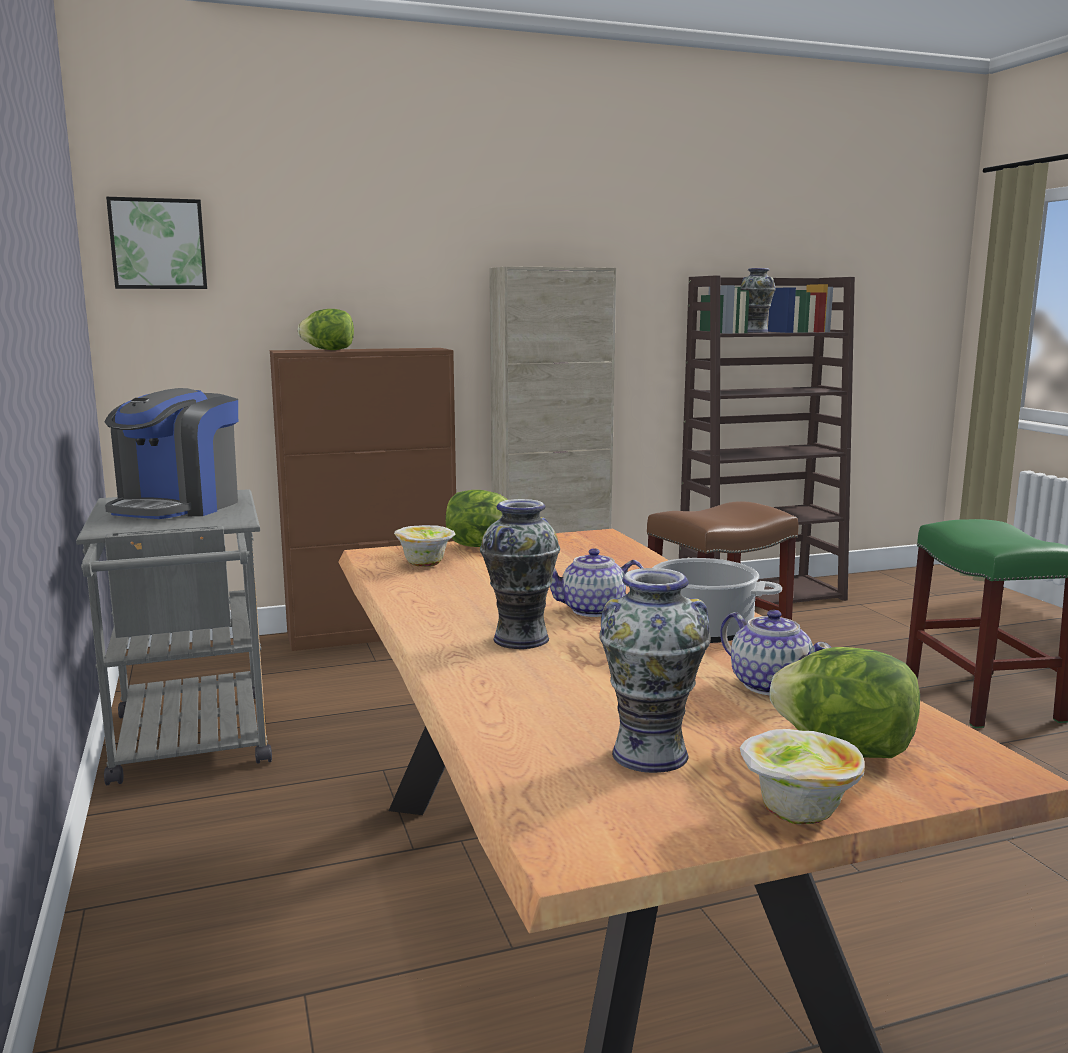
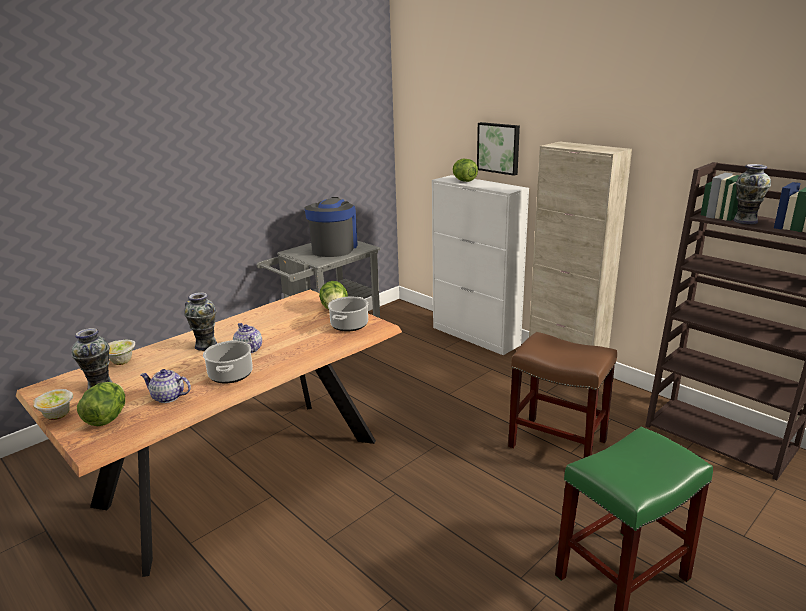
camera: 65 degrees right, 10 degrees up
coffee machine [105,388,238,519] -> coffee machine turned 105 degrees clockwise [304,197,358,257]
picture [106,197,207,289] -> picture moved to [477,122,520,176]
brown cabinet [270,348,456,651] -> white cabinet [432,175,529,355]
bowl [394,525,455,567] -> bowl moved to [108,339,135,365]
teapot [720,610,831,695] -> teapot turned 75 degrees clockwise [140,369,191,403]
none -> cooking pot [328,297,368,332]

